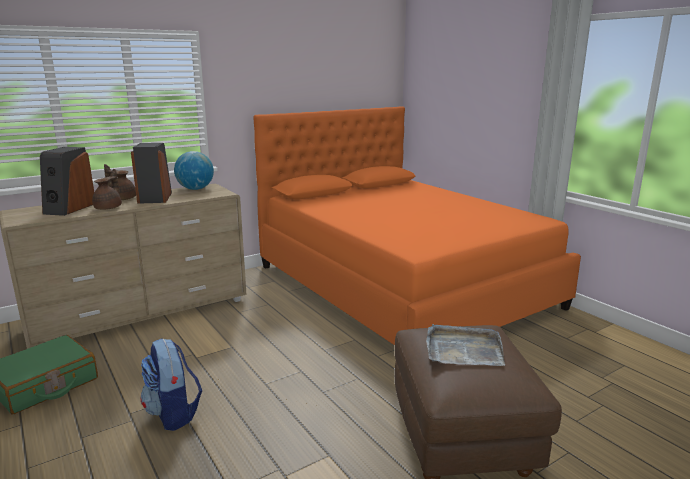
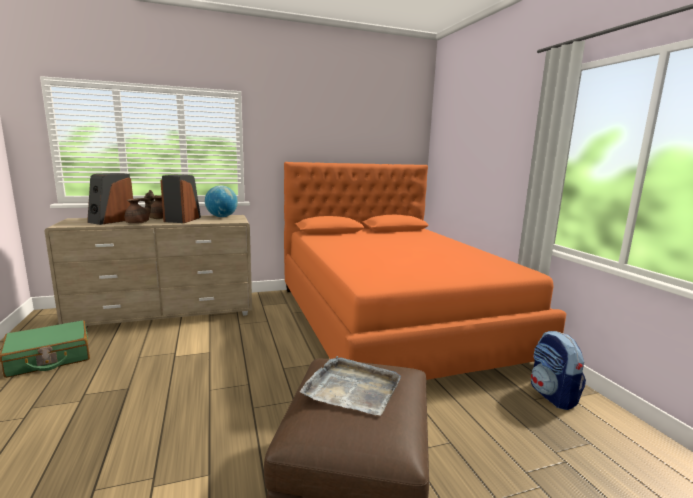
camera: 15 degrees right, 5 degrees down
backpack [140,338,202,431] -> backpack moved to [531,331,586,410]

